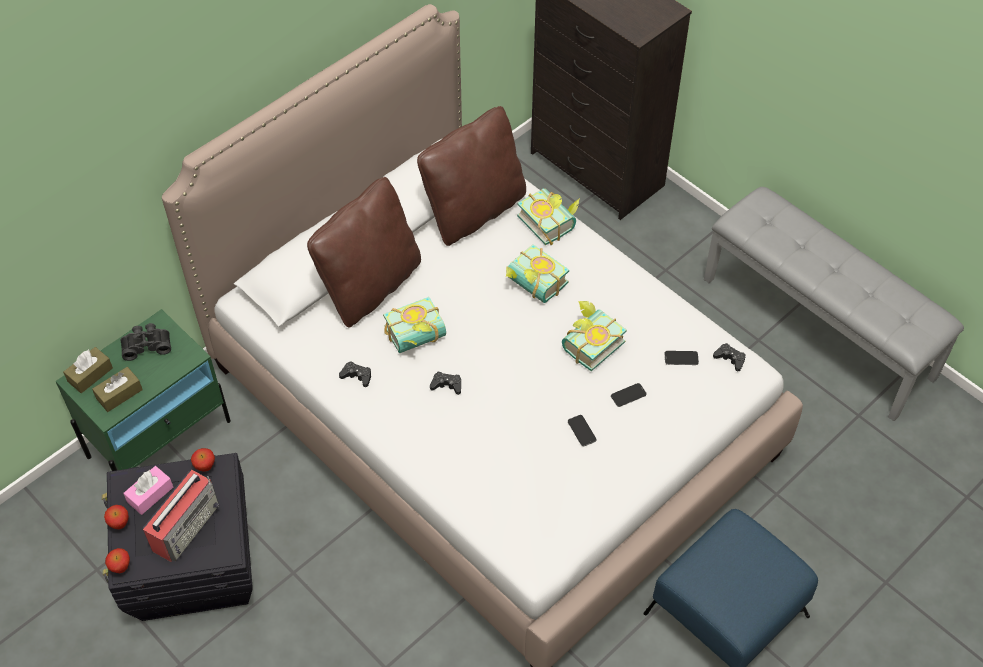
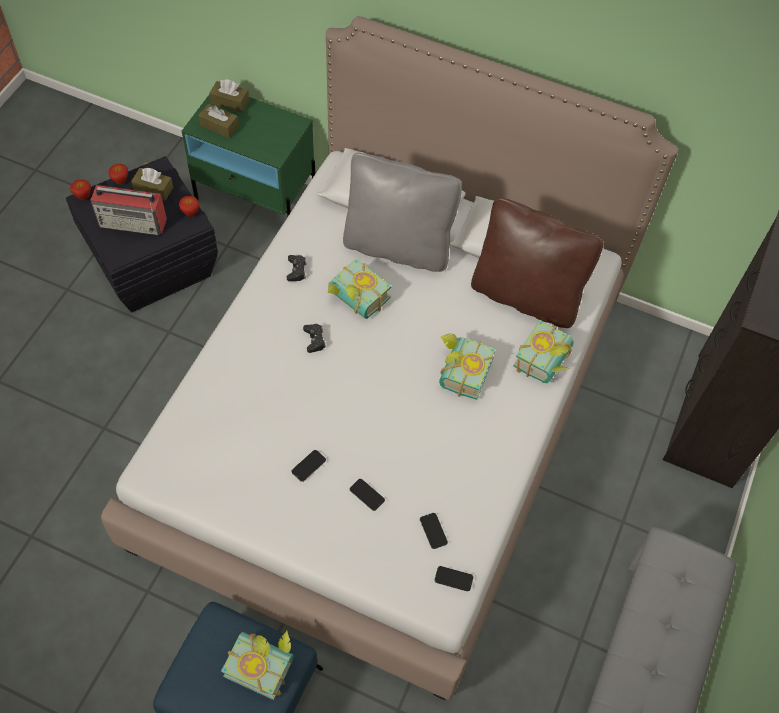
camera: 65 degrees right, 5 degrees up
black binoculars [120,323,171,361] -> none
pink tissue box [123,466,173,515] -> brown tissue box [131,168,173,200]
brown pillow [307,177,421,327] -> grey pillow [343,153,462,272]
book [562,301,627,371] -> book moved to [221,631,294,700]
black game controller [713,343,746,371] -> phone [435,566,473,592]

